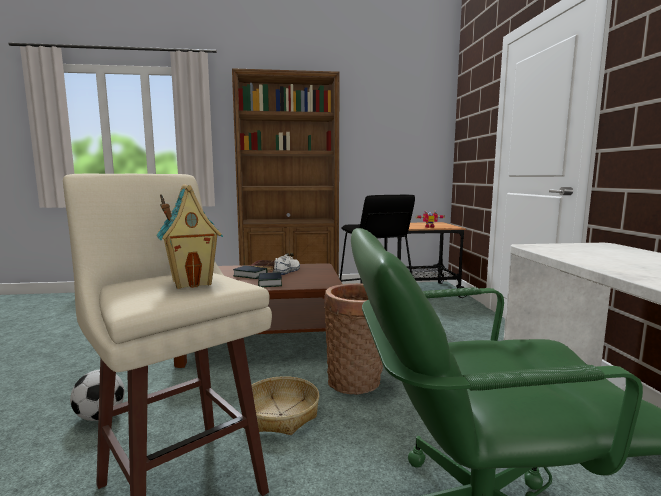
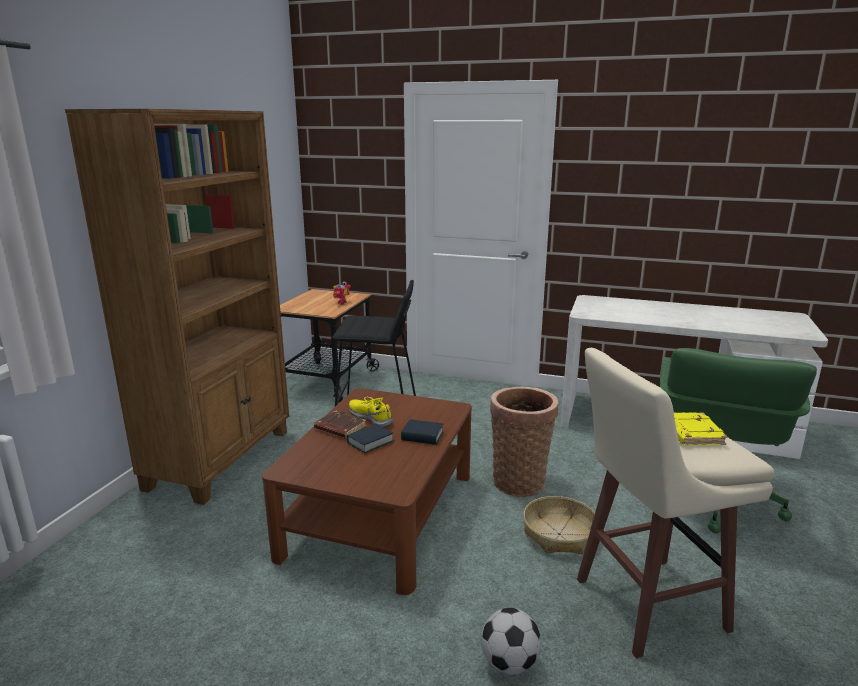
camera: 65 degrees left, 10 degrees up
toy house [157,184,223,289] -> yellow book [674,412,727,445]
white shoe [273,254,300,275] -> yellow shoe [349,397,393,428]

